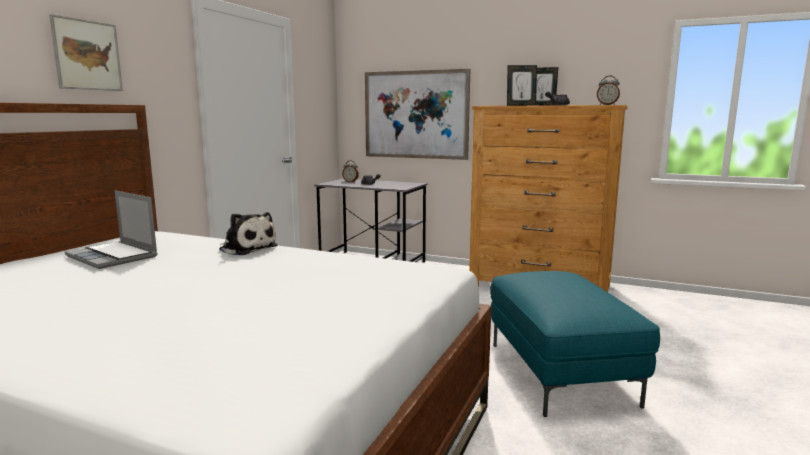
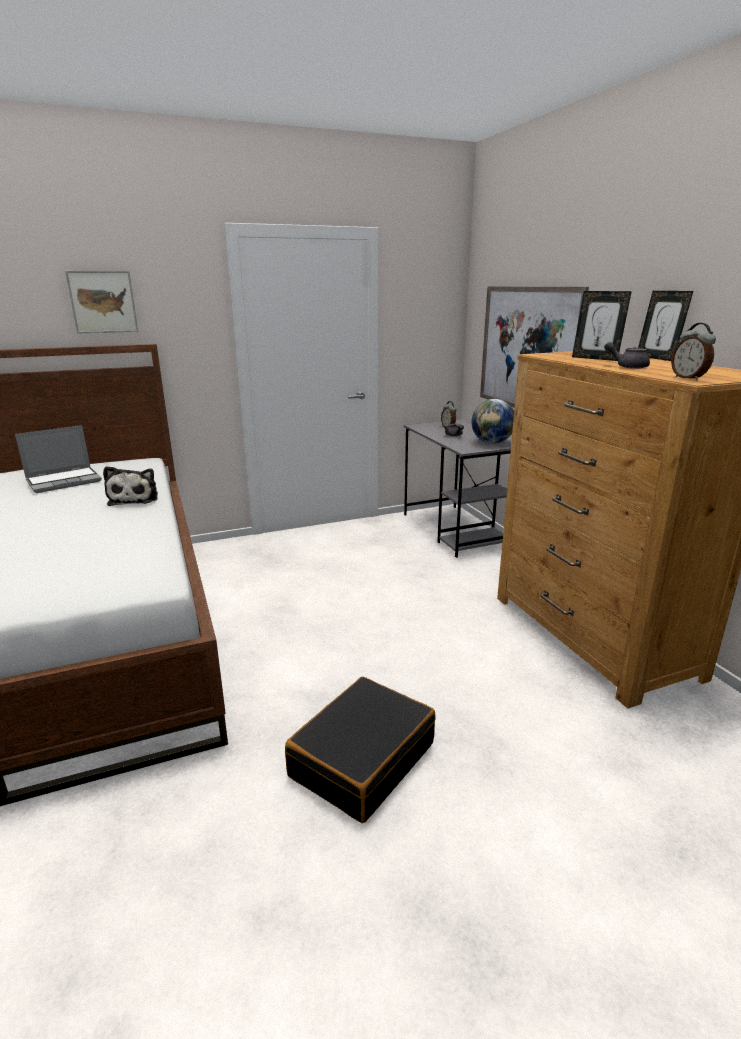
camera: 45 degrees right, 10 degrees up
laptop [65,190,158,269] -> laptop turned 120 degrees counterclockwise [15,425,102,493]
turquoise ottoman [490,271,660,417] -> black suitcase [285,677,435,823]
none -> globe [471,399,514,444]

